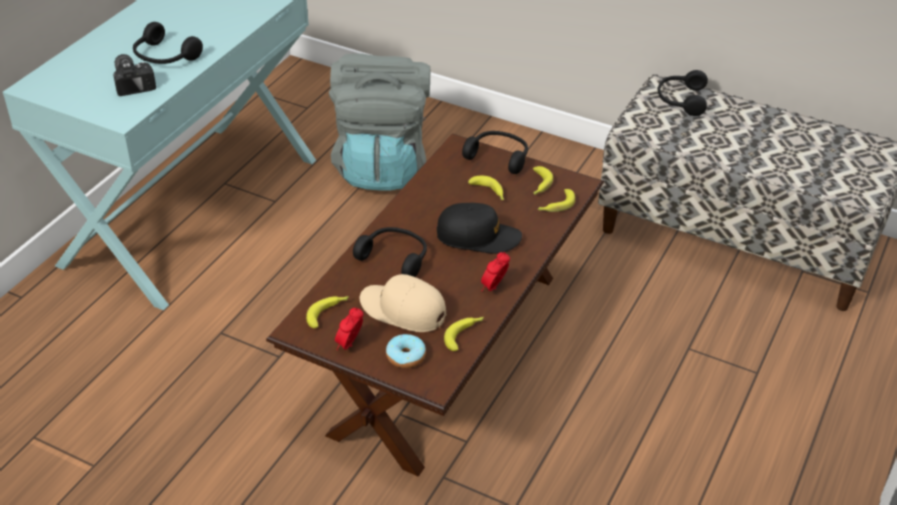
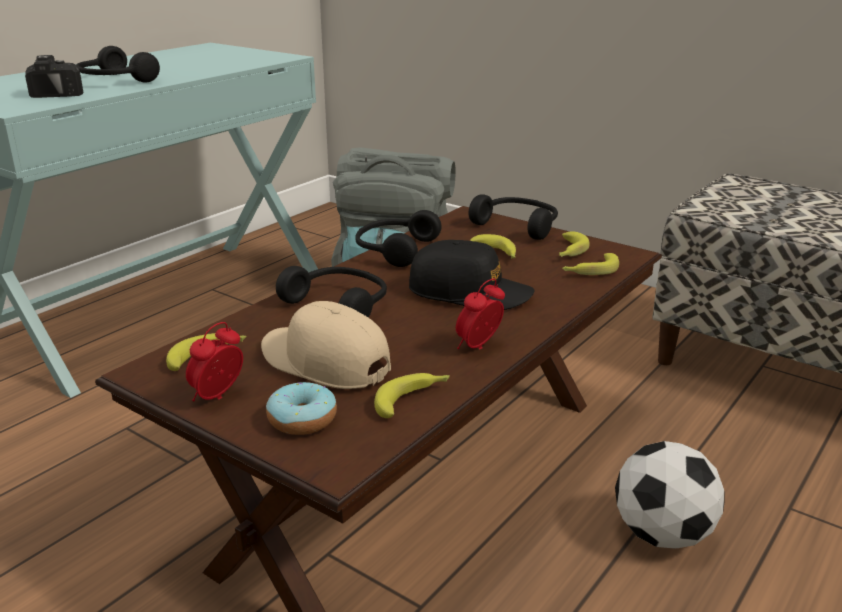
camera: 10 degrees right, 15 degrees down
black headphones [657,70,708,116] -> black headphones moved to [355,210,442,267]
none -> football [615,441,725,548]

